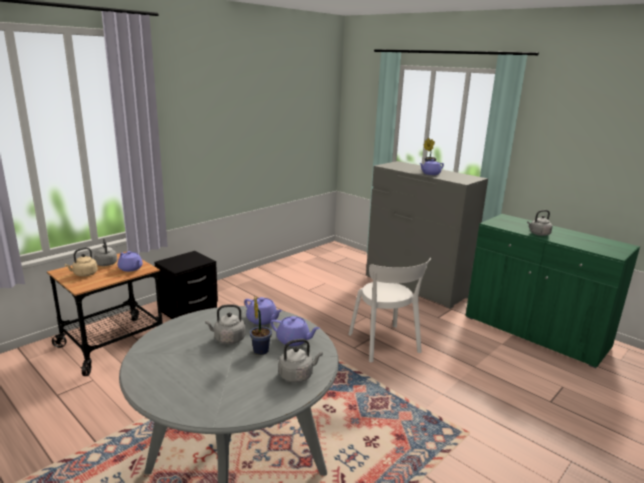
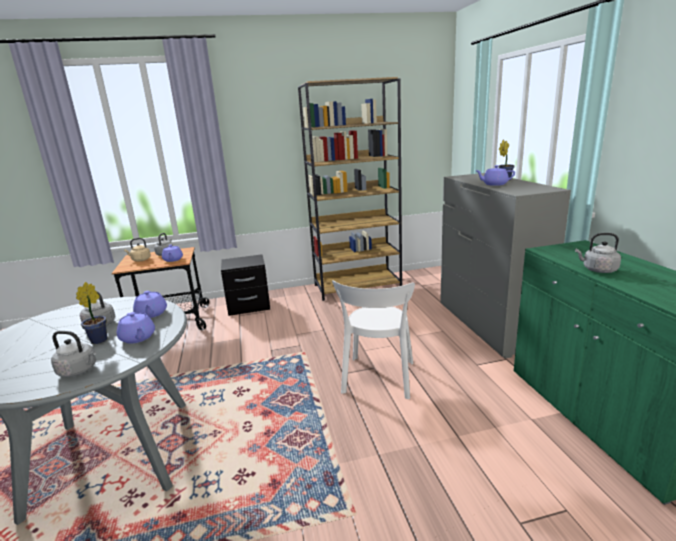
camera: 35 degrees right, 0 degrees up
none -> brown bookcase [298,77,402,301]

